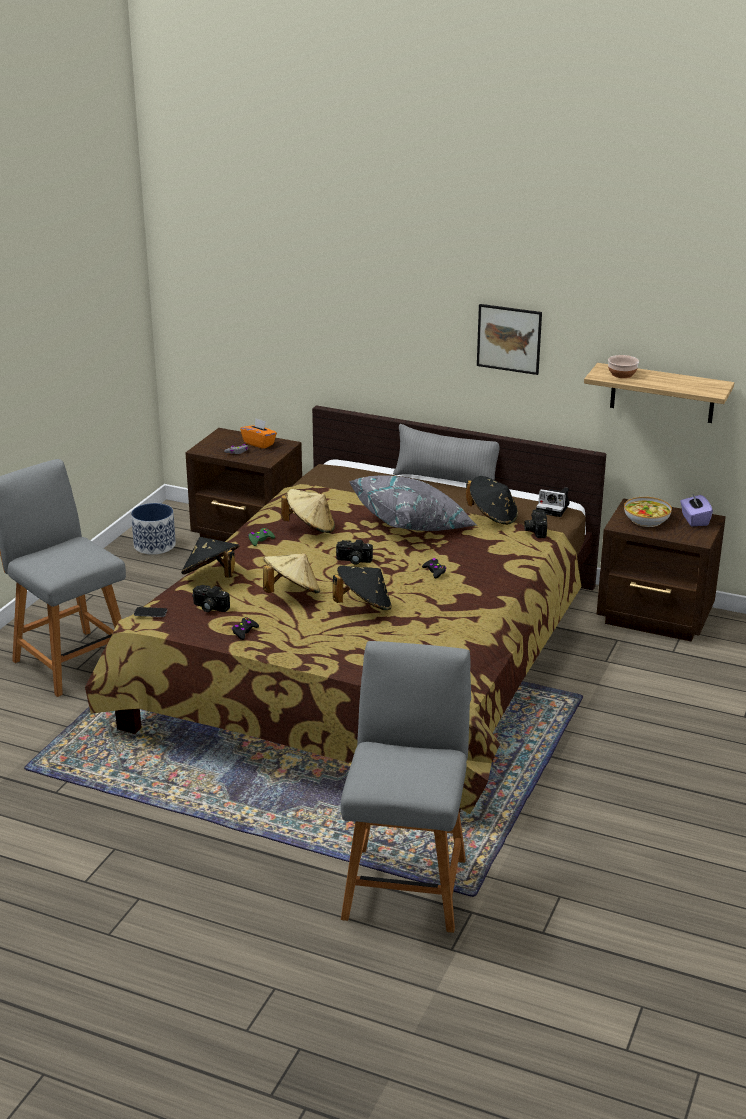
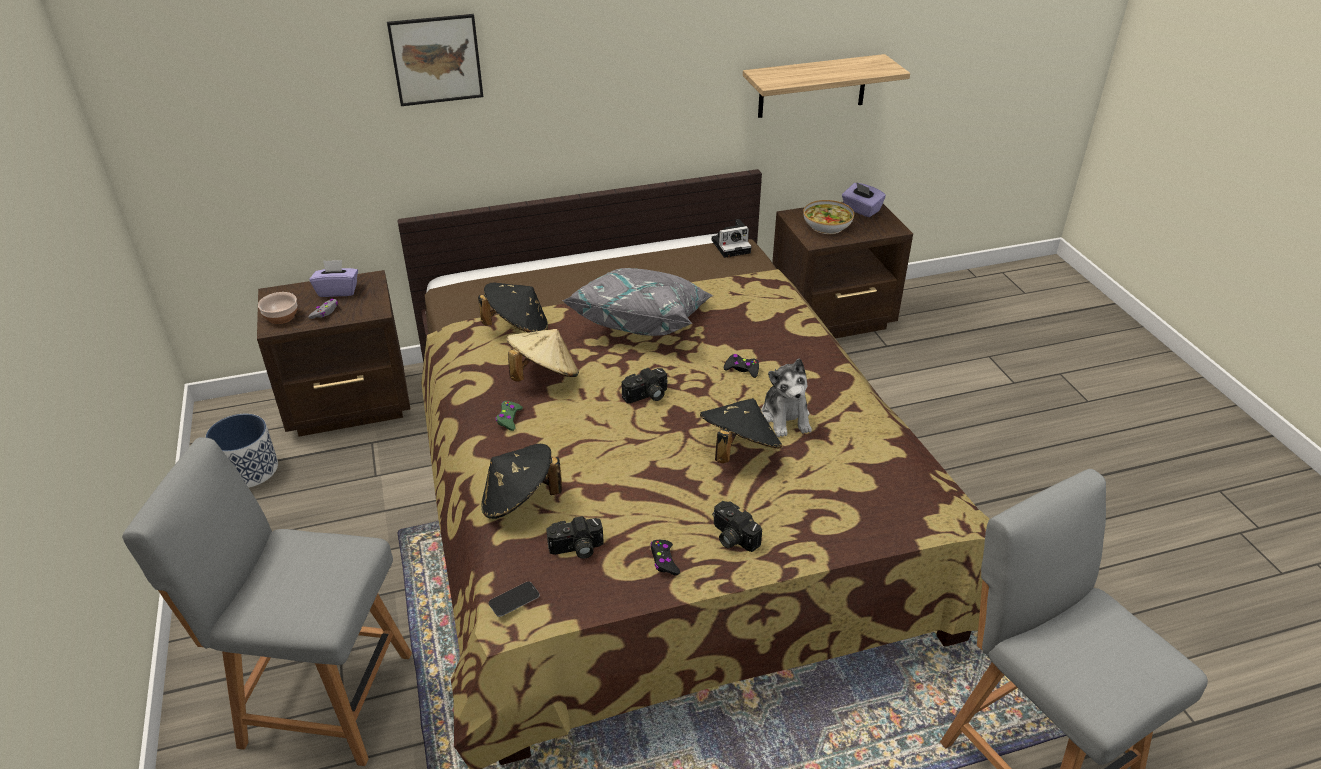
camera: 40 degrees left, 10 degrees up
orange tissue box [240,418,277,449] -> purple tissue box [310,260,358,297]
beige hat [263,554,320,593] -> none
grey pillow [393,424,500,483] -> none
black hat [466,476,518,525] -> black hat moved to [478,283,548,333]
picture [477,304,542,375] -> picture moved to [387,14,483,106]
camera [524,509,547,538] -> camera moved to [712,501,762,552]
bowl [608,355,639,378] -> bowl moved to [258,292,298,324]
none -> plush toy [761,358,812,437]

